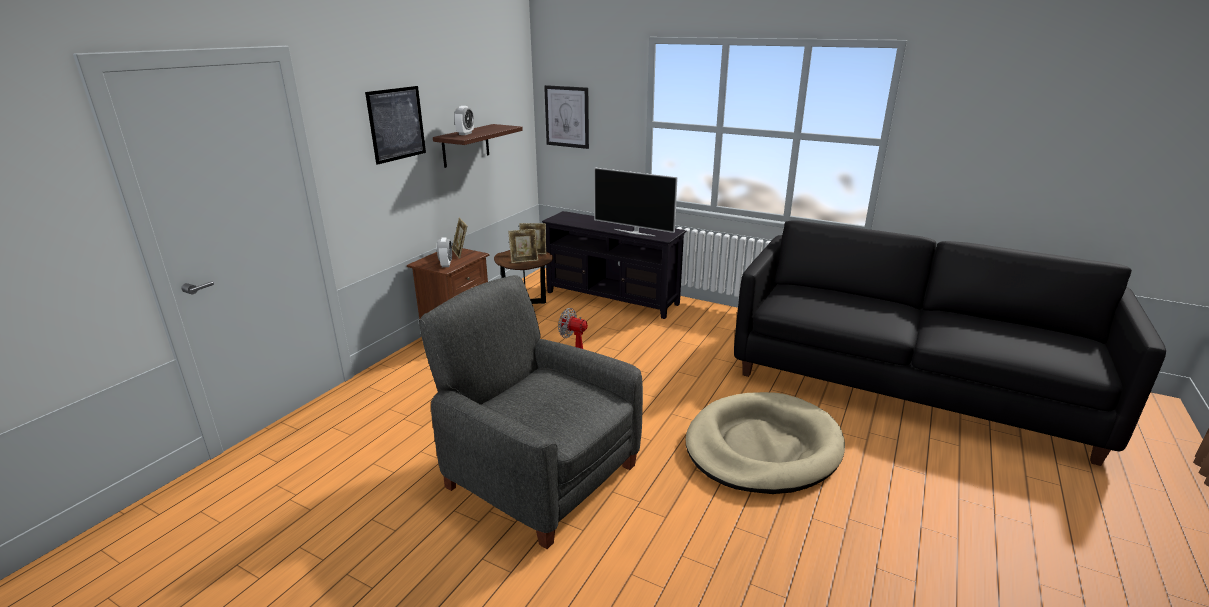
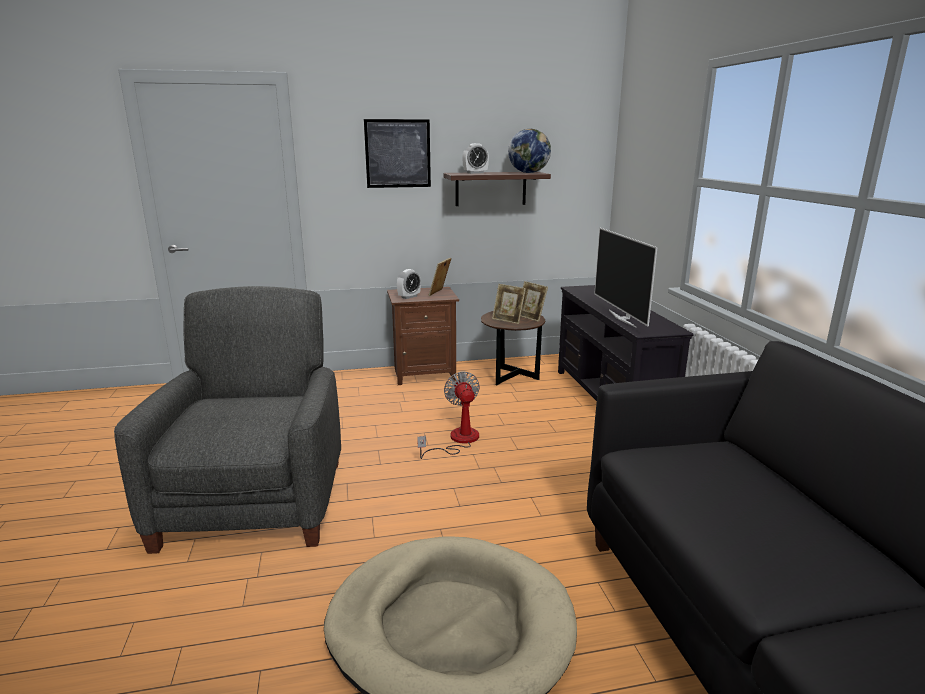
camera: 50 degrees right, 5 degrees down
picture [544,85,589,149] -> none
none -> globe [508,129,551,173]

